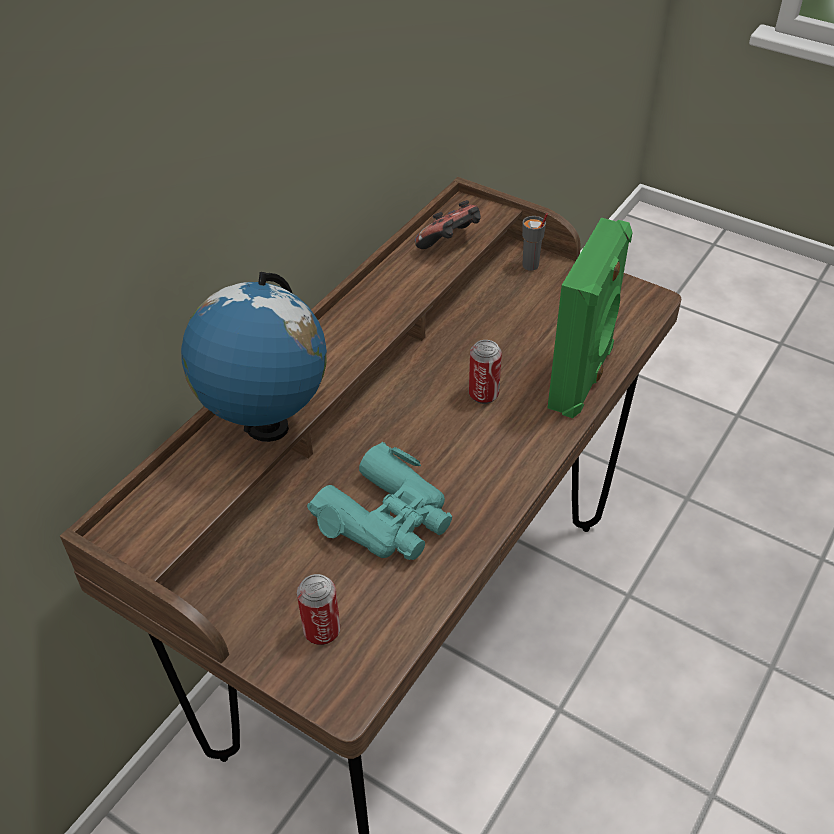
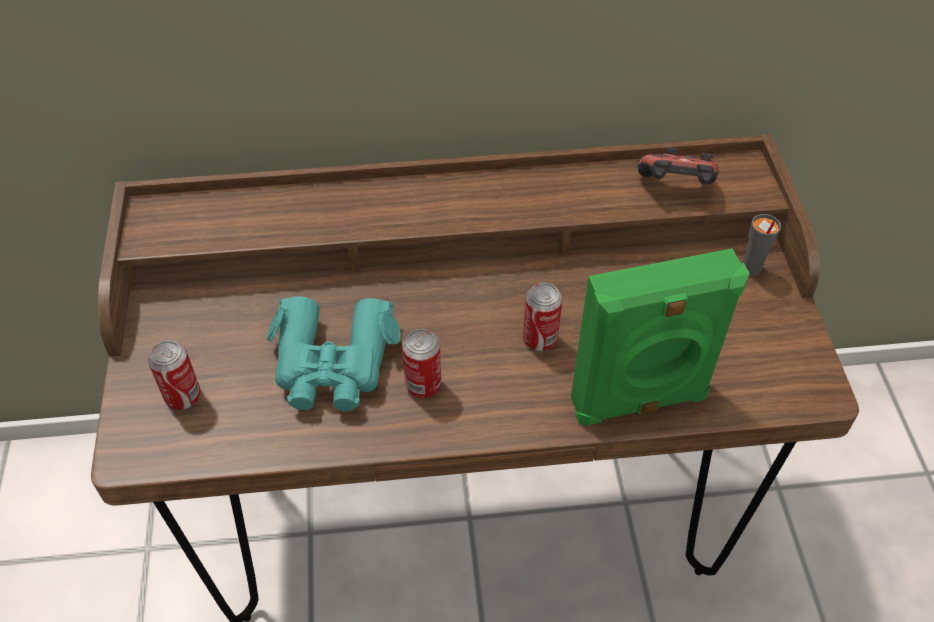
camera: 50 degrees right, 5 degrees up
globe [181,272,327,442] -> none
none -> can [402,329,441,399]

